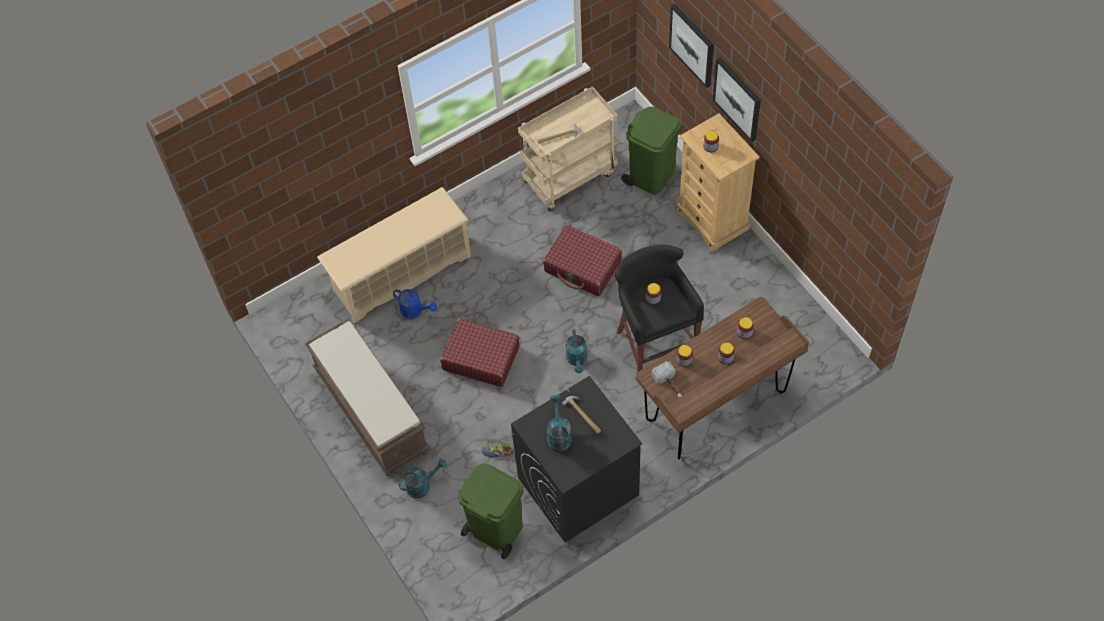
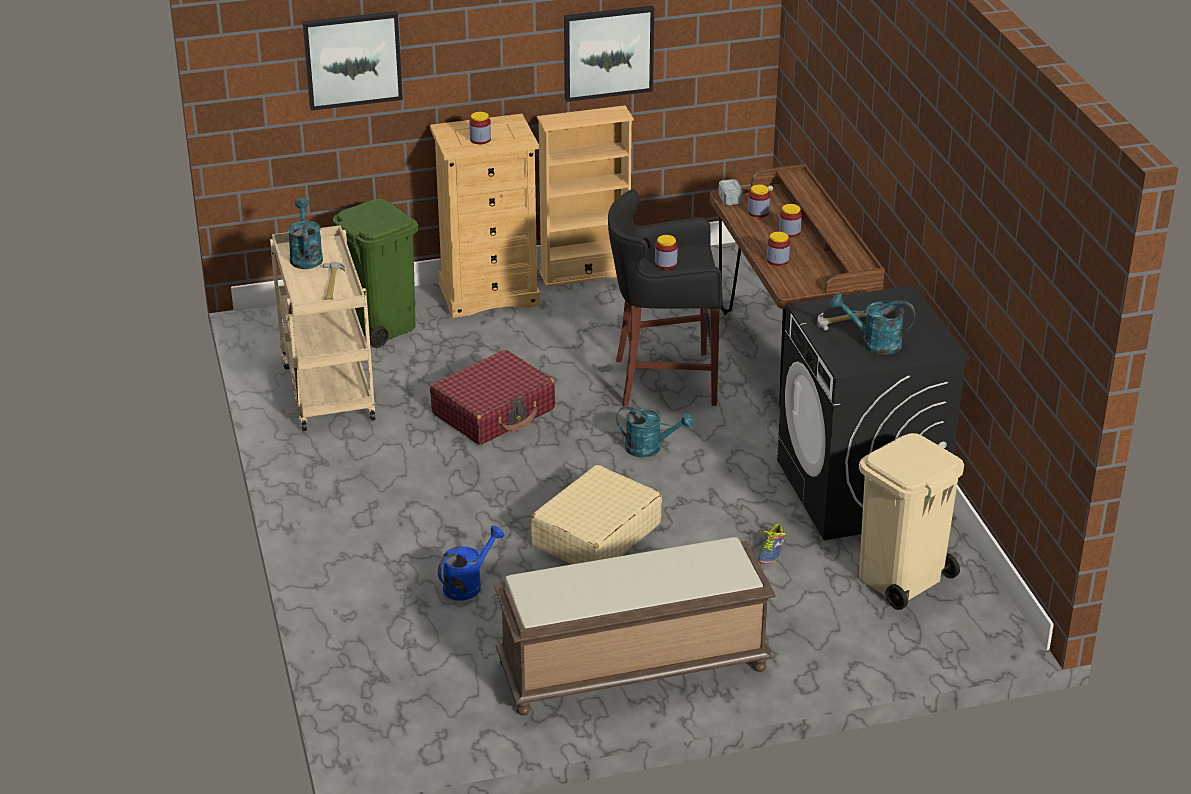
camera: 75 degrees left, 25 degrees down
beige shoe rack [317,187,471,324] -> none
turquoise watering can [399,459,447,498] -> turquoise watering can moved to [288,198,323,269]
red suitcase [440,319,519,387] -> beige suitcase [531,465,662,564]
green trash can [458,464,524,559] -> beige trash can [859,433,964,610]
hammer [652,362,682,398] -> hammer moved to [718,179,773,205]
picture [713,57,761,142] -> picture moved to [564,6,654,102]
none -> beige bookcase [537,105,634,287]

